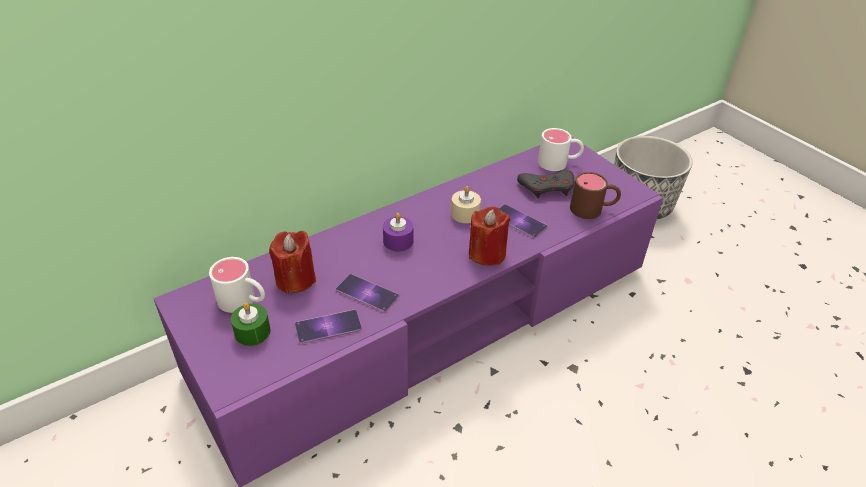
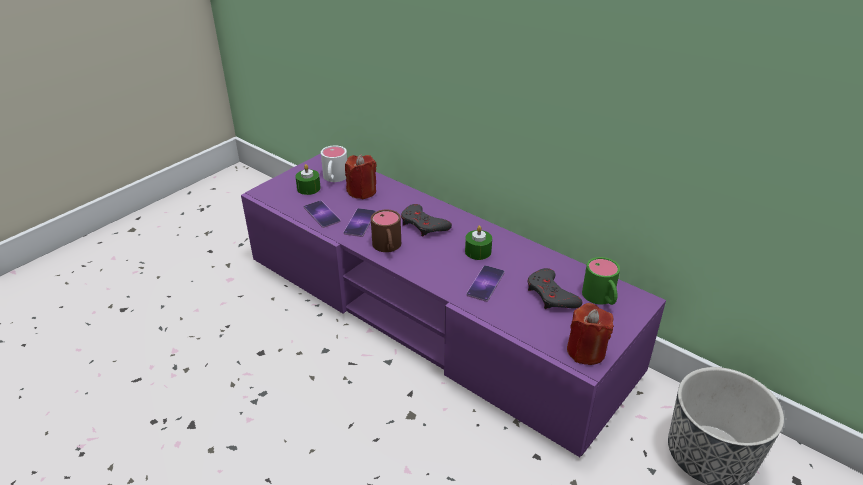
camera: 75 degrees right, 5 degrees down
purple candle [383,213,414,252] -> grey game controller [401,204,452,236]
beige candle [451,186,481,223] -> green candle [465,226,492,260]
red candle [469,206,510,266] -> red candle moved to [567,303,614,365]
white mug [538,128,584,171] -> green mug [582,257,620,305]
brown mug [570,172,621,219] -> brown mug moved to [371,210,401,252]

